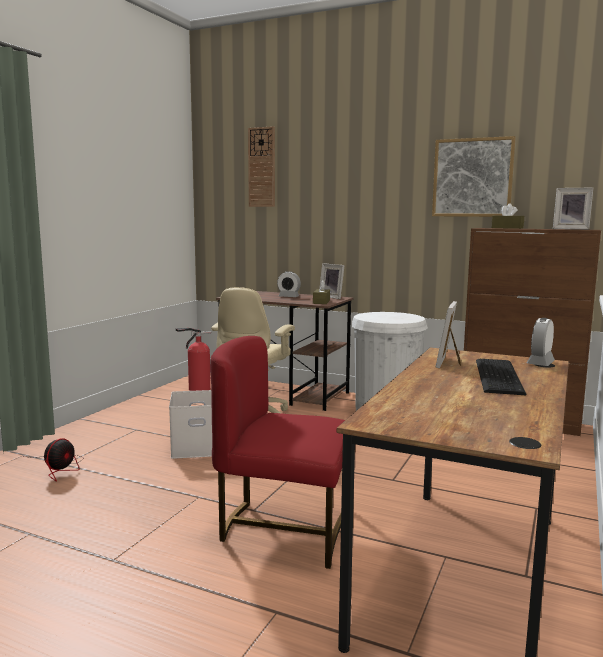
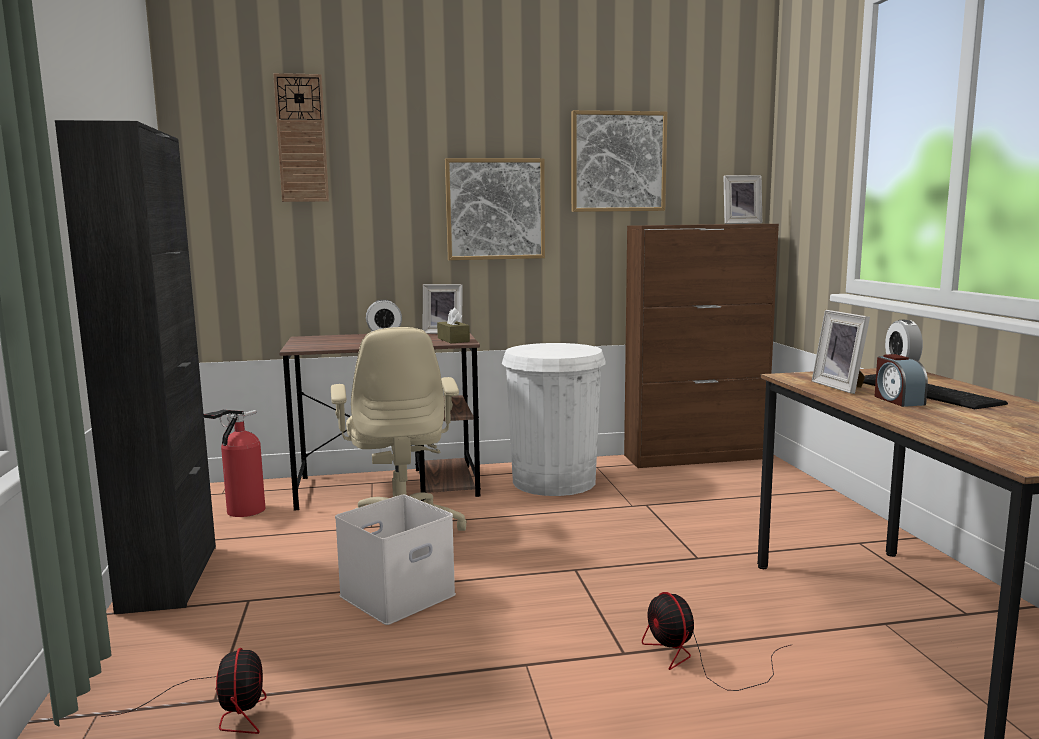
camera: 35 degrees left, 0 degrees up
red chair [210,336,345,569] -> fan [642,592,791,691]
brown tissue box [492,204,524,229] -> none
none -> black cabinet [55,120,216,614]
none -> picture [445,158,545,260]
none -> alarm clock [875,354,928,407]

